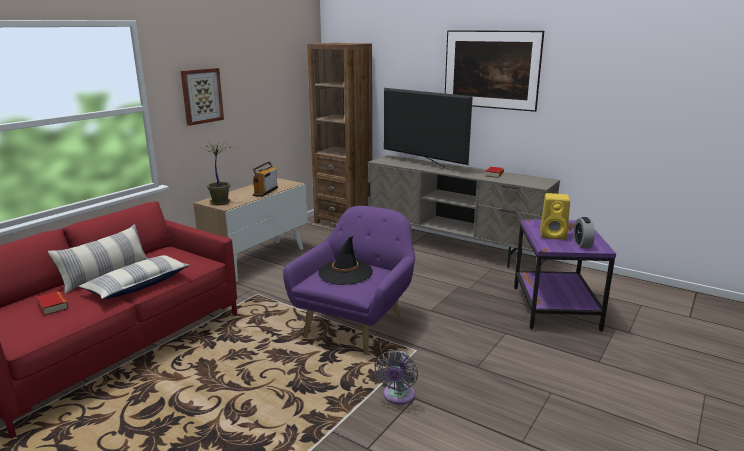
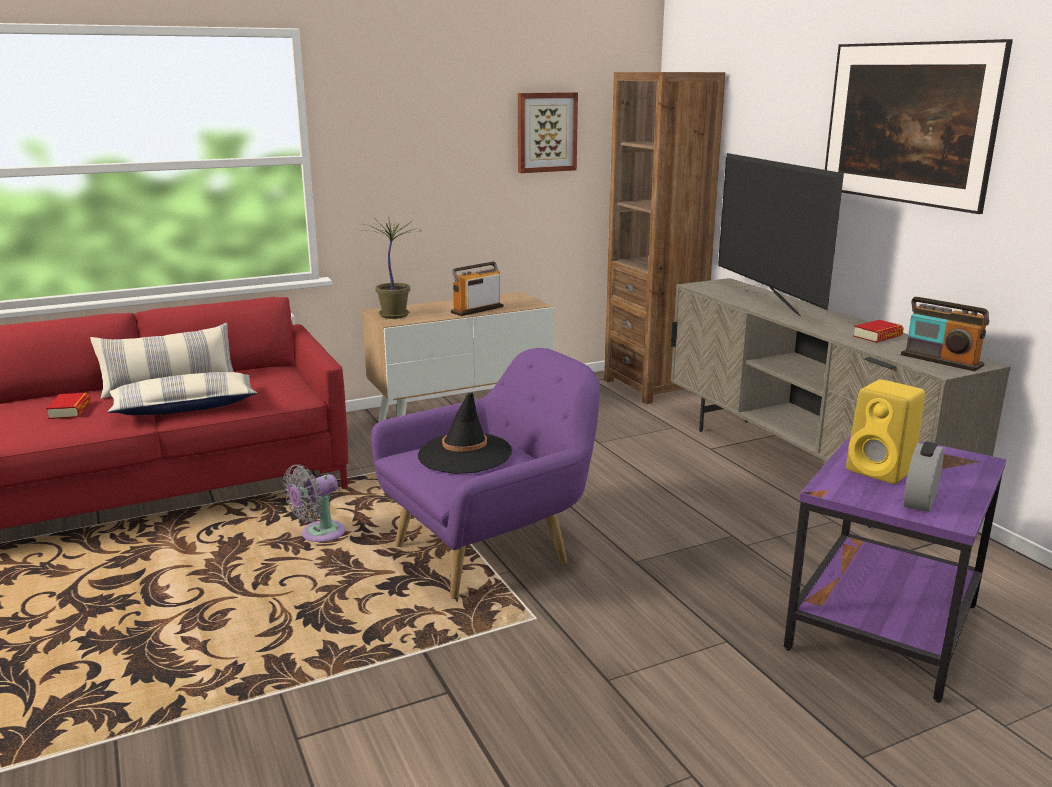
camera: 30 degrees right, 0 degrees up
picture [181,68,224,126] -> picture moved to [518,92,578,173]
grey fan [374,350,418,405] -> grey fan moved to [283,464,345,542]
none -> radio [901,297,989,371]

